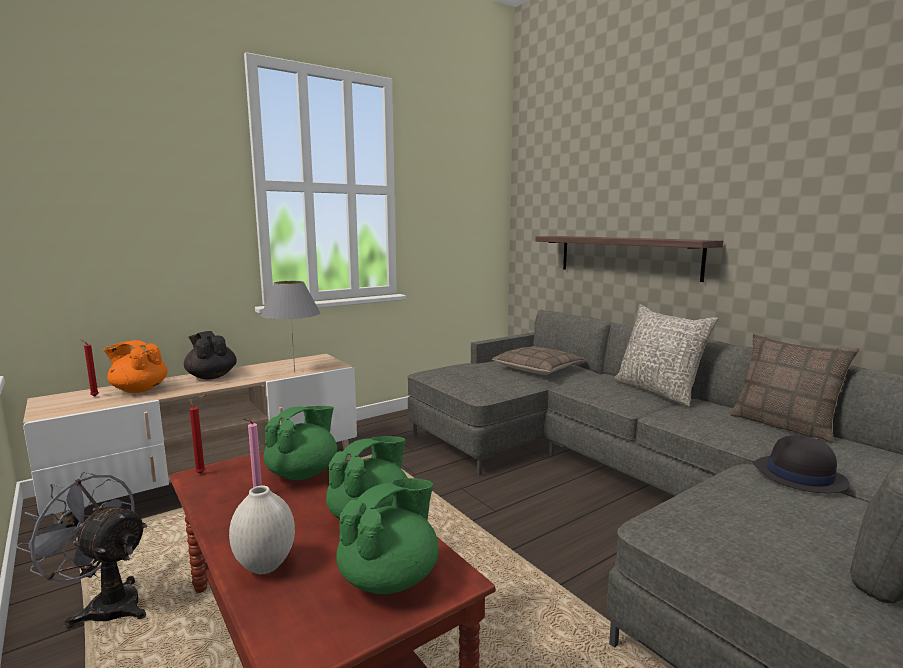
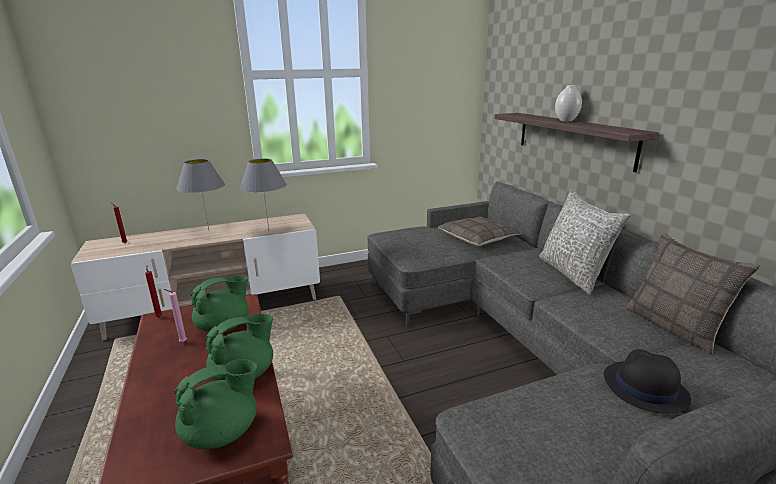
camera: 15 degrees right, 10 degrees up
grey fan [16,472,148,629] -> none
orange teapot [104,340,167,393] -> none
black teapot [184,331,237,379] -> grey table lamp [176,159,225,230]
white vase [229,486,295,574] -> white vase moved to [555,85,582,121]

